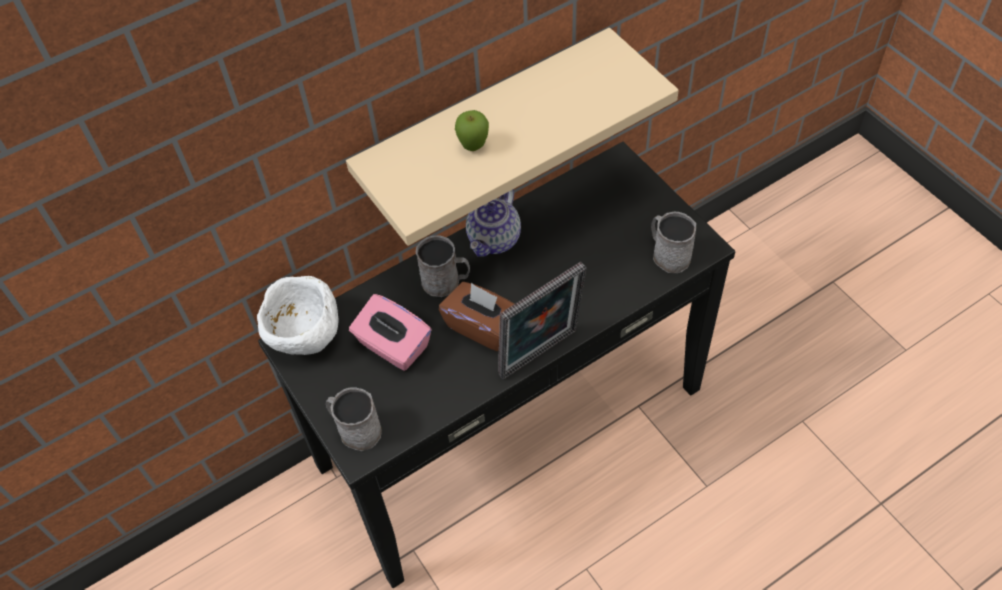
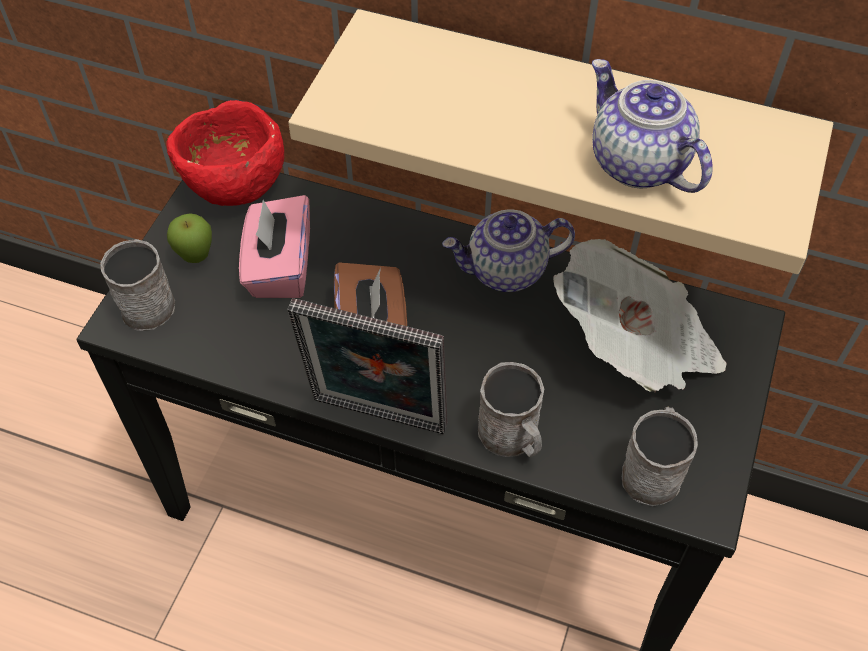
camera: 50 degrees right, 0 degrees up
white bowl [257,276,339,355] -> red bowl [166,100,284,206]
grey mug [416,235,470,297] -> grey mug moved to [478,362,544,457]
apple [455,110,489,151] -> apple moved to [167,213,212,263]
none -> newspaper [553,239,727,392]
none -> teapot [592,59,713,193]

